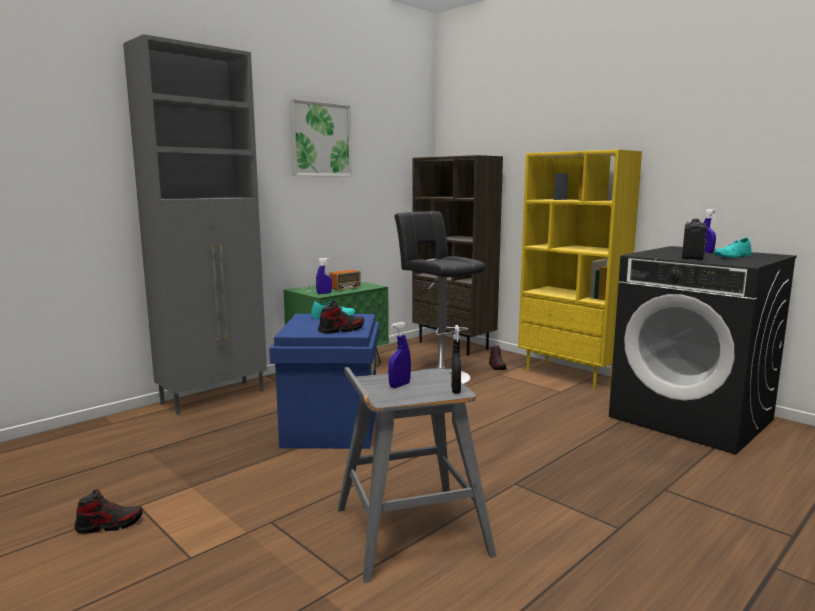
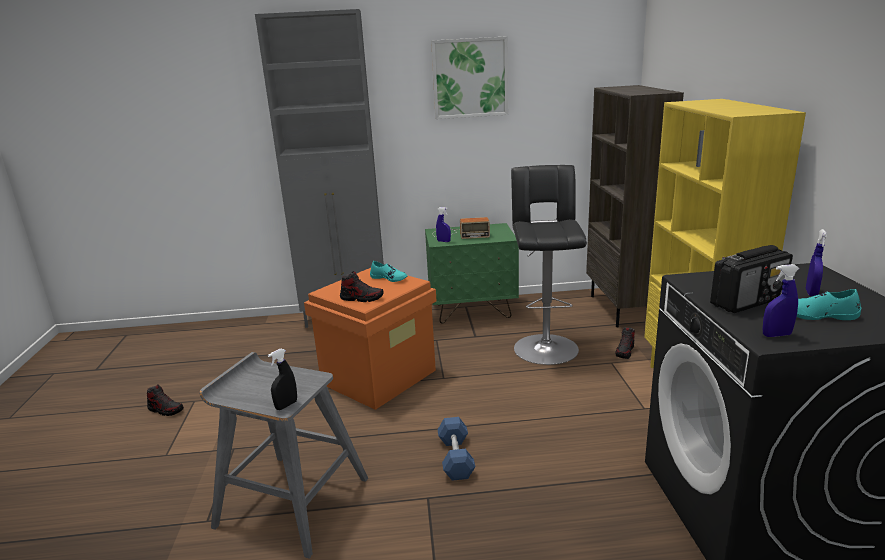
camera: 40 degrees right, 10 degrees up
blue storage box [269,314,379,449] -> orange storage box [304,268,436,410]
blue spray bottle [388,322,411,388] -> blue spray bottle moved to [763,264,800,337]
none -> blue dumbbell [437,417,475,481]

